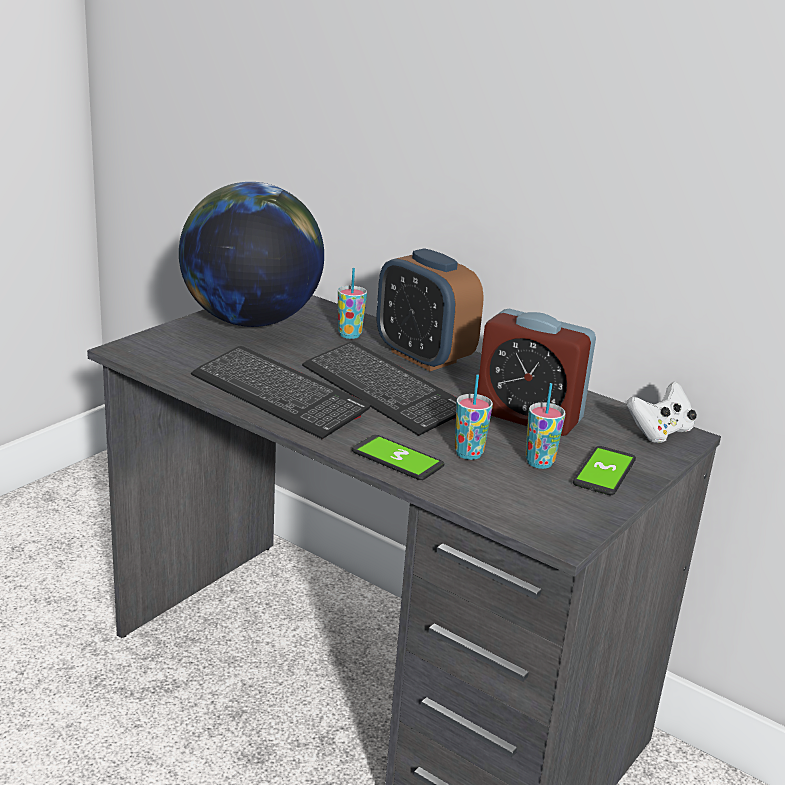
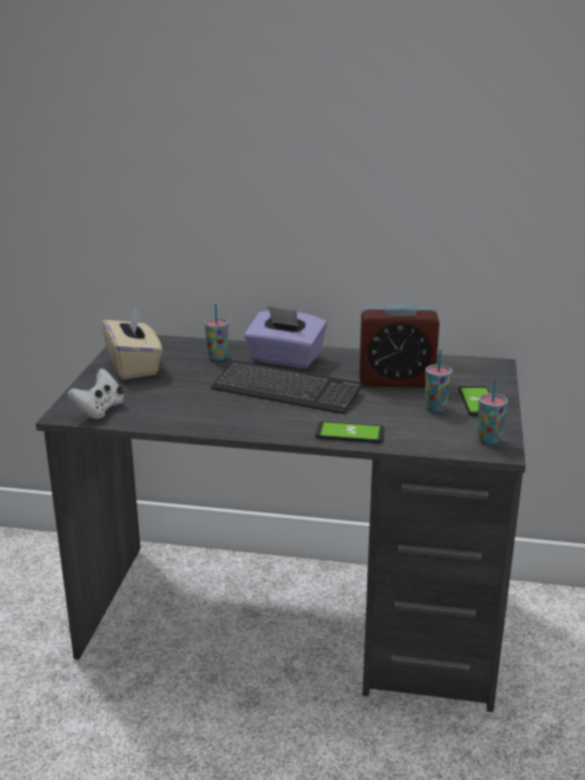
camera: 25 degrees left, 0 degrees up
globe [179,182,324,327] -> beige tissue box [101,309,162,380]
keyboard [191,346,370,439] -> none
alarm clock [377,248,484,371] -> purple tissue box [244,306,327,368]
cup [455,374,493,460] -> cup moved to [478,378,508,445]
white game controller [627,381,697,443] -> white game controller moved to [68,369,124,419]

